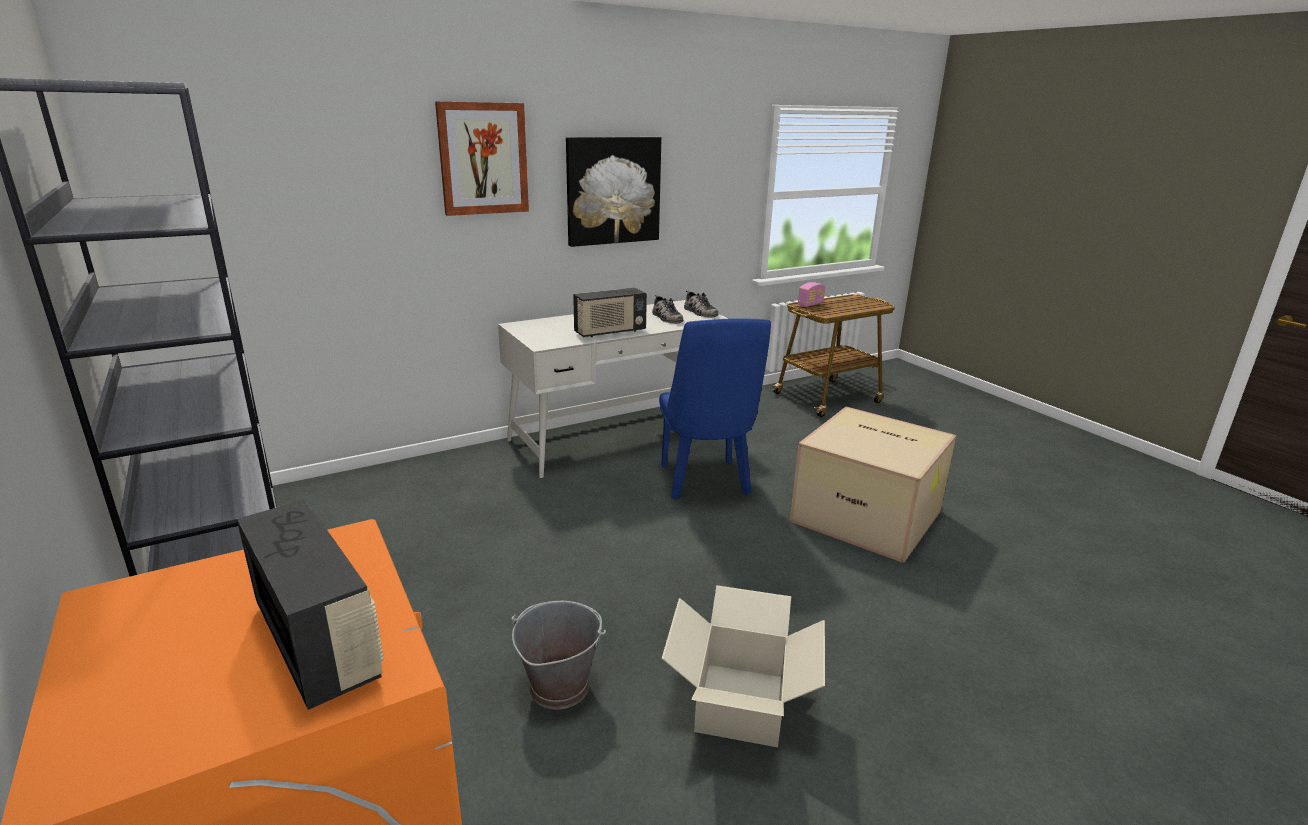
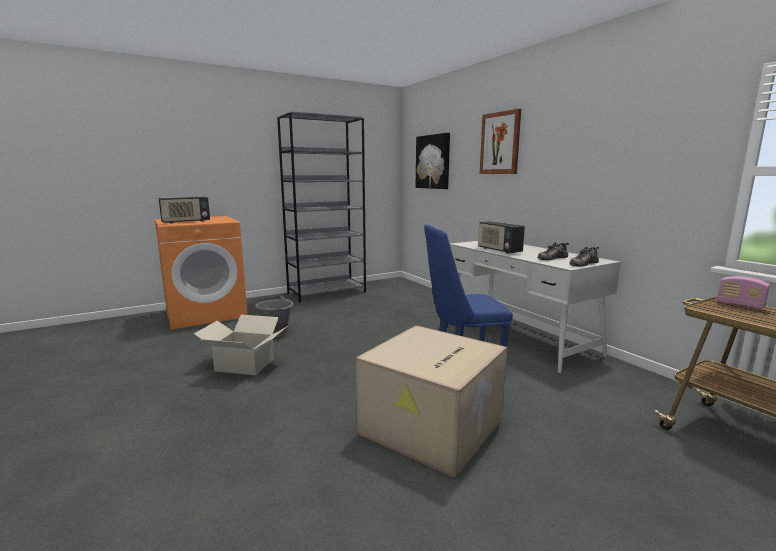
camera: 90 degrees right, 10 degrees down
picture [566,137,661,247] -> picture moved to [416,133,450,189]

